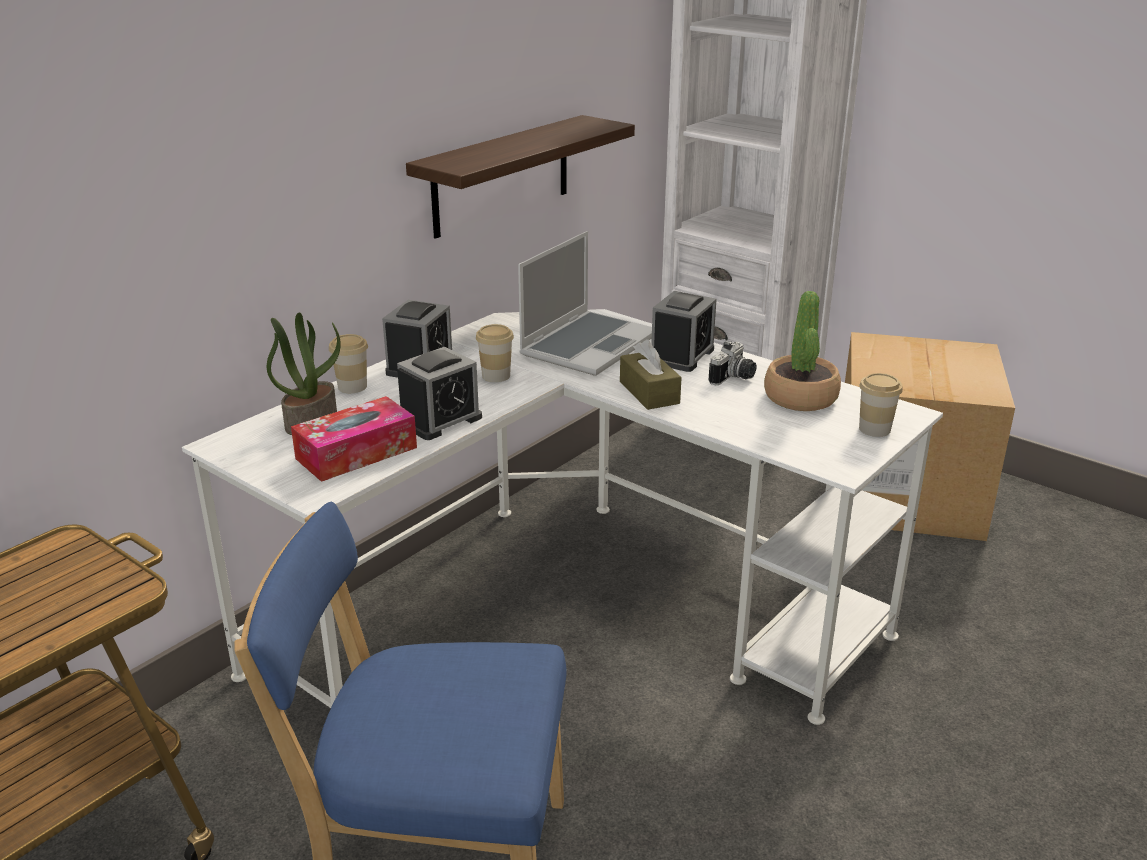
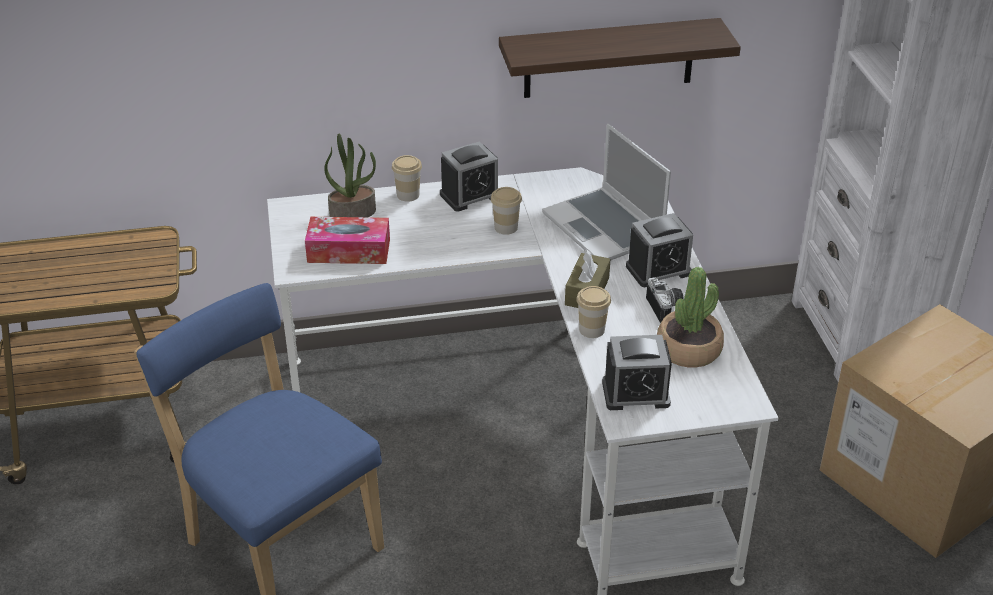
camera: 40 degrees right, 10 degrees up
alarm clock [397,347,482,440] -> alarm clock moved to [602,335,672,410]
laptop [518,231,652,376] -> laptop turned 75 degrees clockwise [542,124,671,261]
camera [709,341,756,385] -> camera turned 90 degrees counterclockwise [646,277,684,323]
cup [859,373,903,437] -> cup moved to [576,286,611,338]

